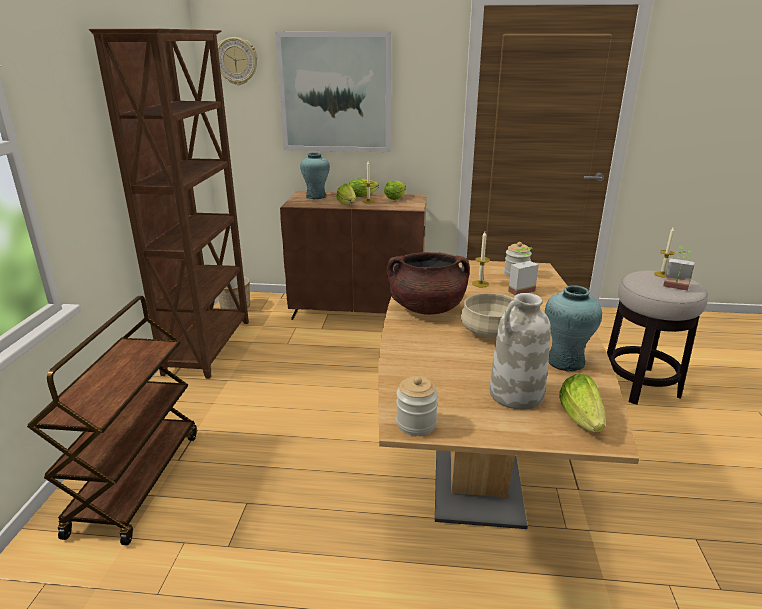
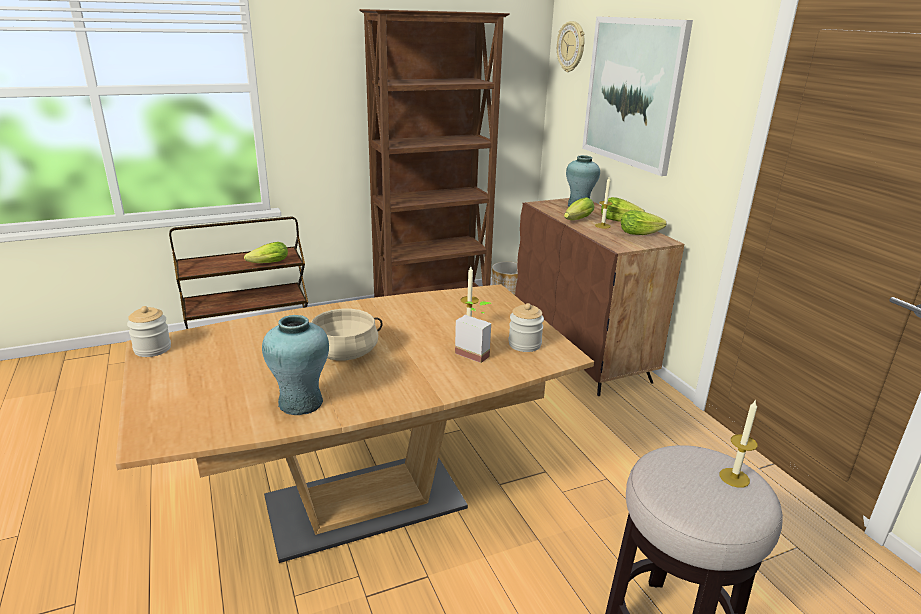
camera: 60 degrees right, 0 degrees up
brown cooking pot [387,252,470,315] -> none
white vase [490,293,551,410] -> none
lettuce [559,373,605,432] -> lettuce moved to [244,242,288,263]
potted plant [663,246,694,291] -> none

